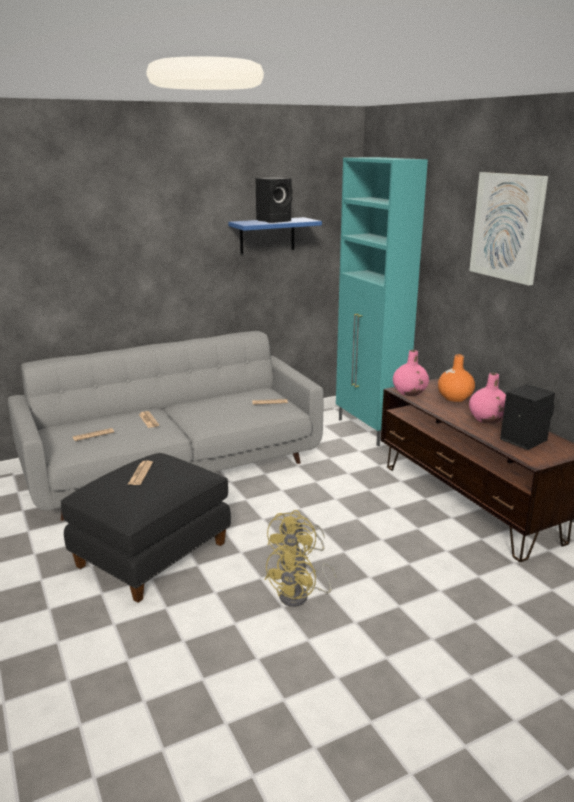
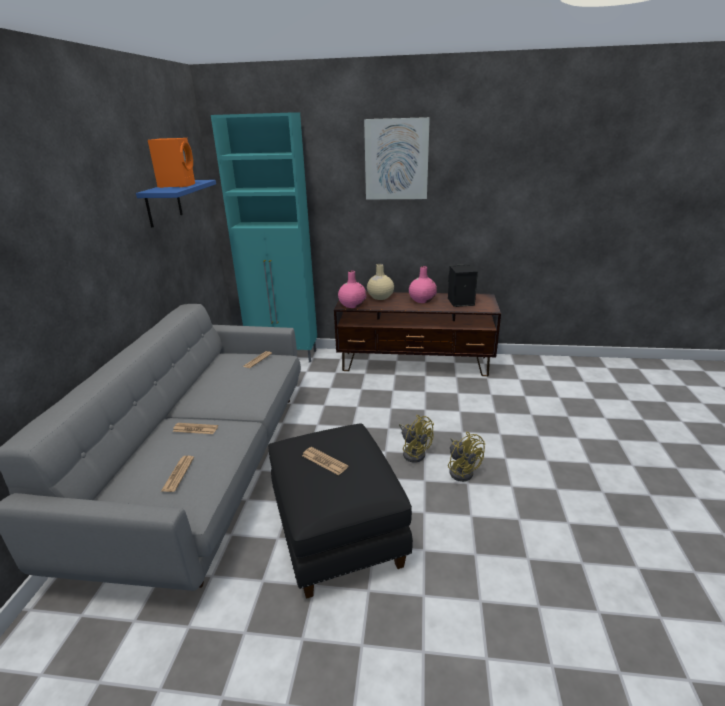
camera: 55 degrees left, 5 degrees up
black speaker [256,177,293,223] -> orange speaker [148,138,195,188]
orange vase [438,354,475,402] -> beige vase [367,264,394,300]

